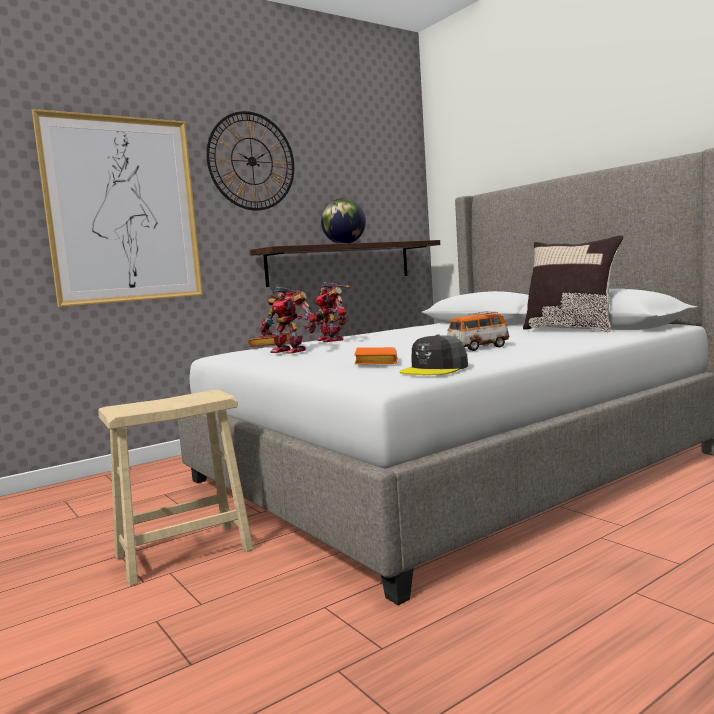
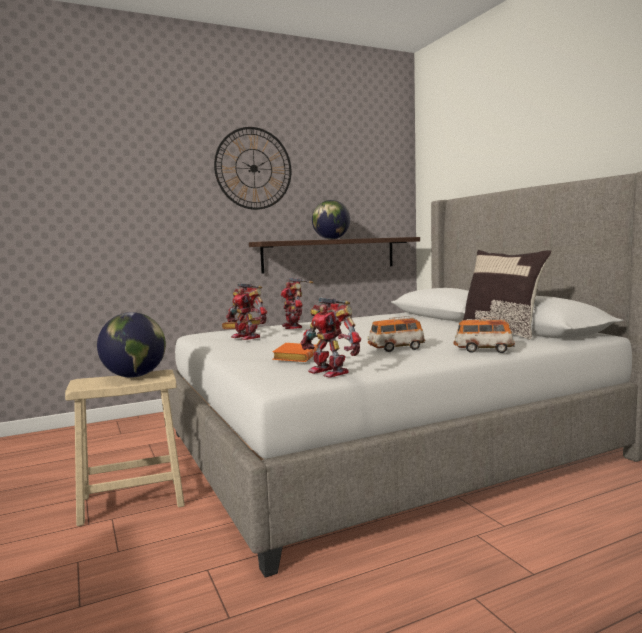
camera: 10 degrees right, 0 degrees up
picture [32,109,203,307] -> none
grey cap [400,334,468,375] -> toy robot [300,297,361,378]
none -> globe [97,312,166,378]
none -> toy car [454,317,515,353]

